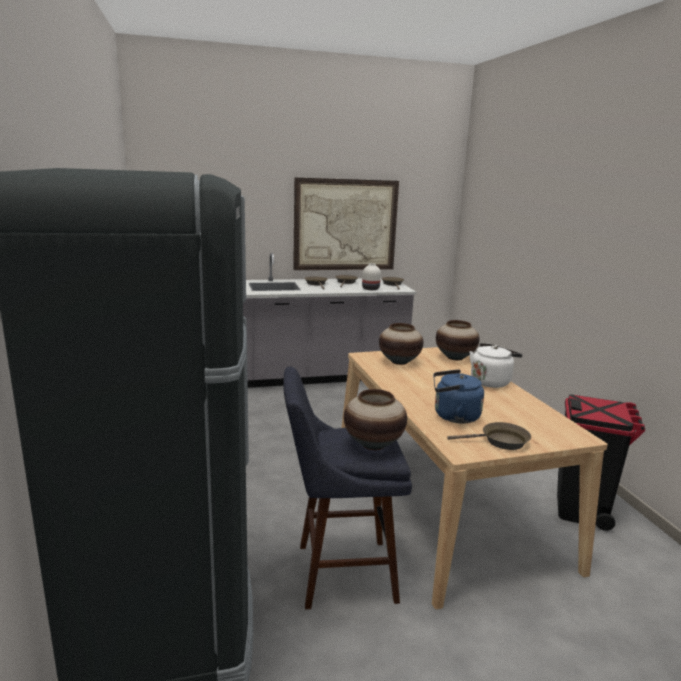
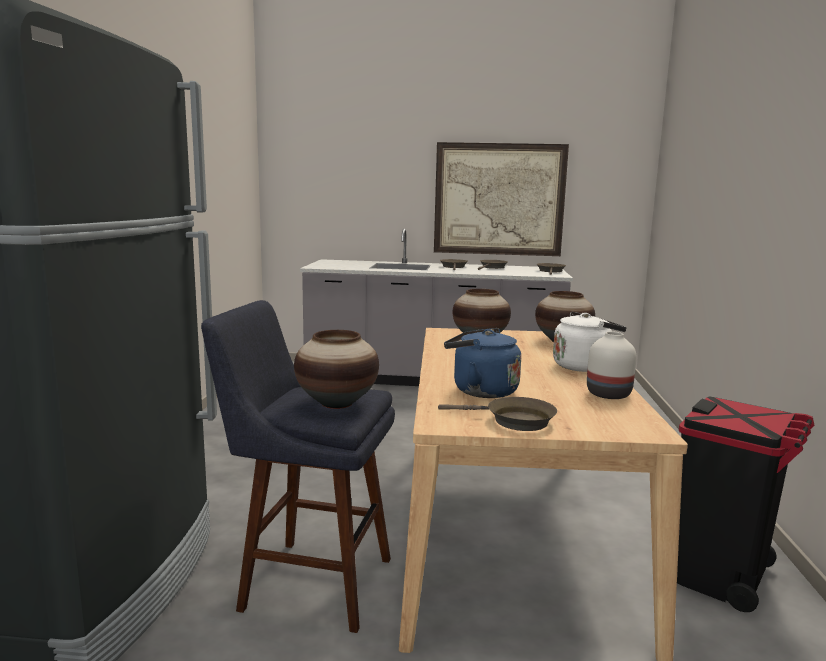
camera: 20 degrees right, 5 degrees down
white vase [362,263,381,290] -> white vase moved to [587,331,636,399]

